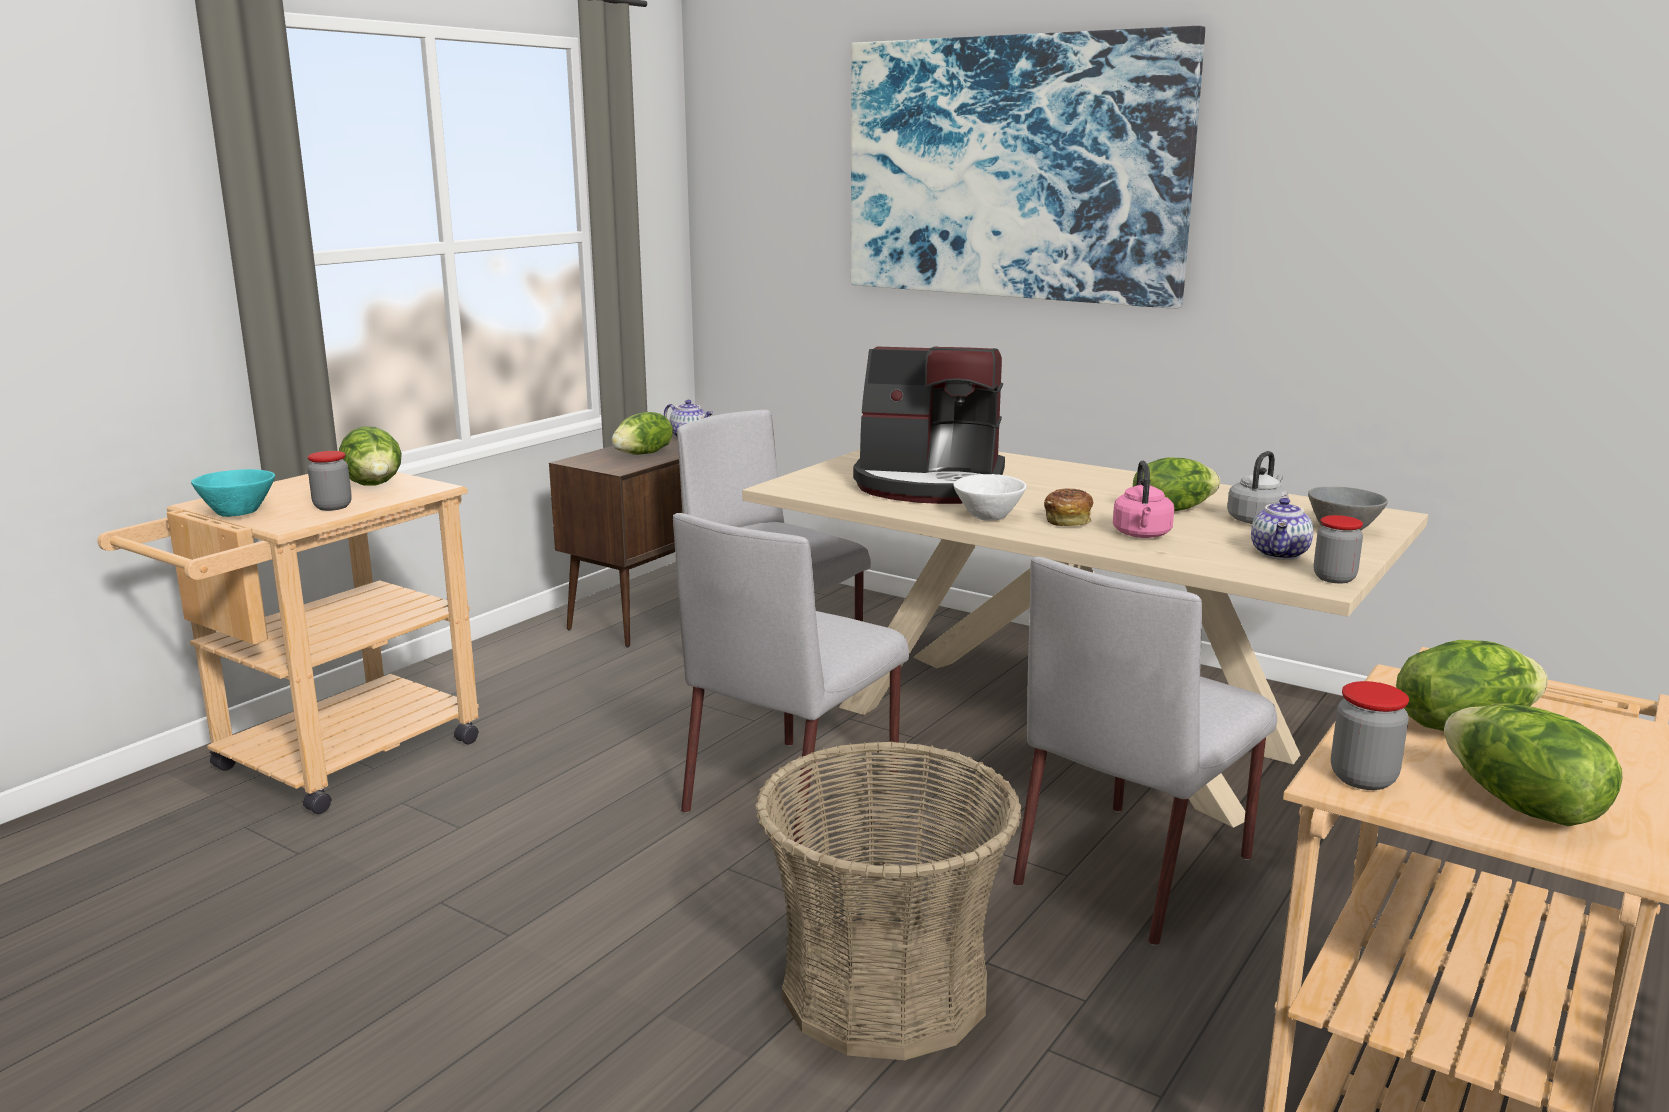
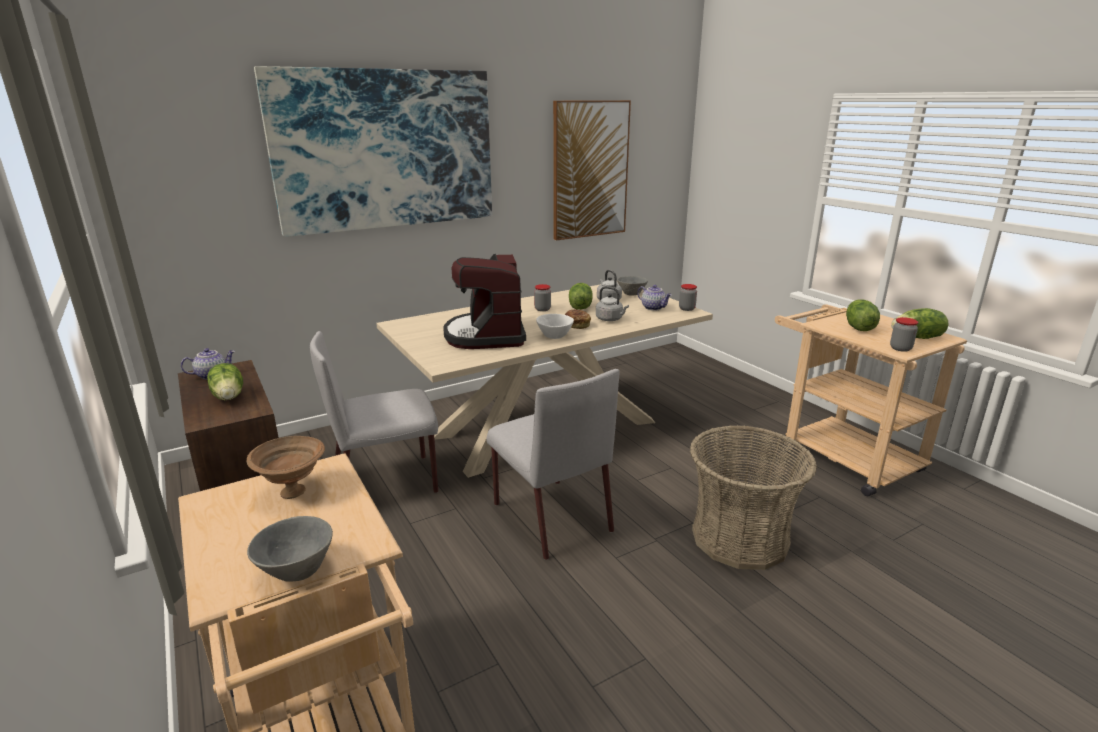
camera: 65 degrees left, 5 degrees up
turquoise bowl [191,469,275,517] -> grey bowl [247,516,333,582]
jar [308,451,352,511] -> jar moved to [534,284,551,311]
lettuce [339,426,402,486] -> brown bowl [247,436,325,499]
coffee machine [853,346,1005,504] -> coffee machine turned 135 degrees clockwise [443,254,526,349]
grey chair [1013,557,1277,946] -> none
pink kettle [1113,461,1174,538] -> grey kettle [596,286,629,321]
none -> picture [553,100,631,241]

